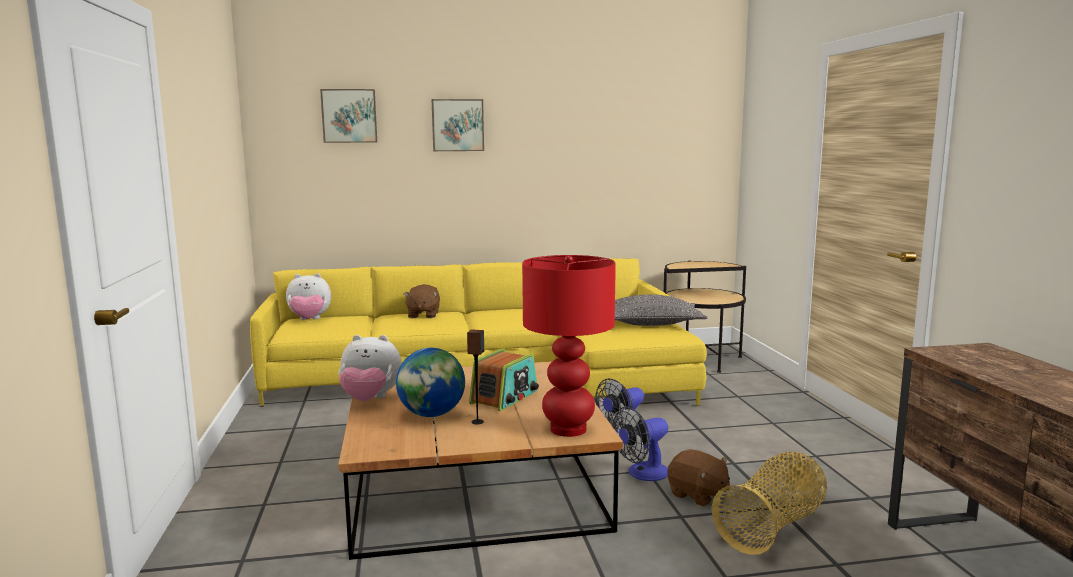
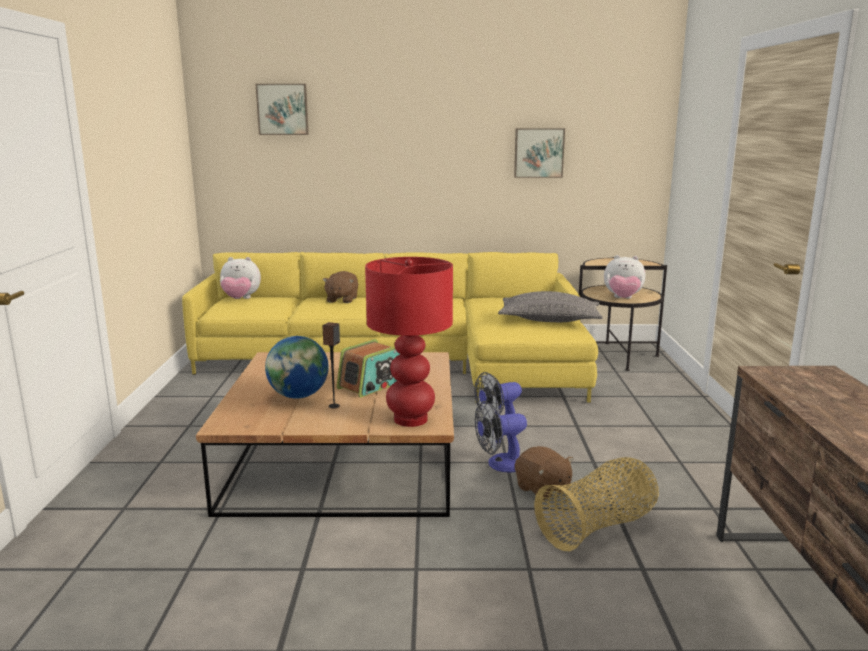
camera: 10 degrees right, 5 degrees up
plush toy [339,335,402,401] -> plush toy moved to [604,255,646,298]
picture [431,99,484,151] -> picture moved to [514,128,565,178]

